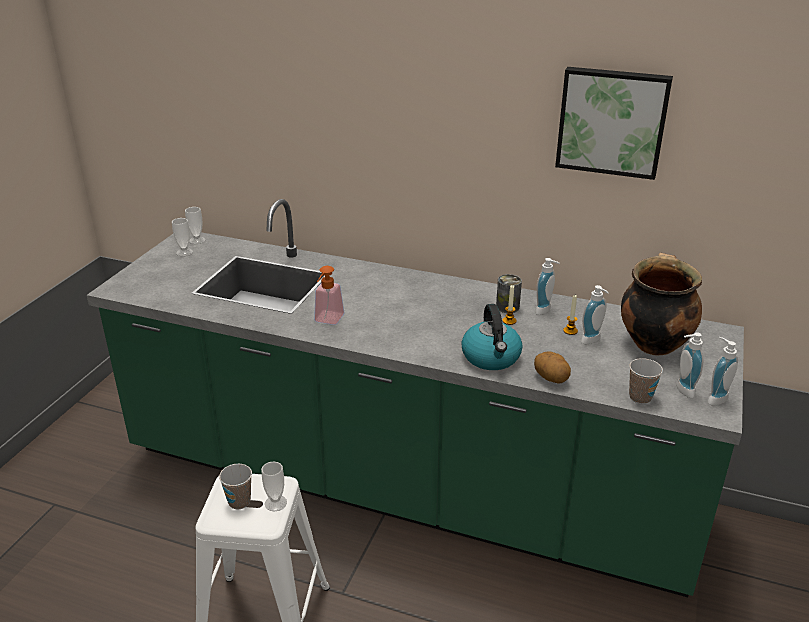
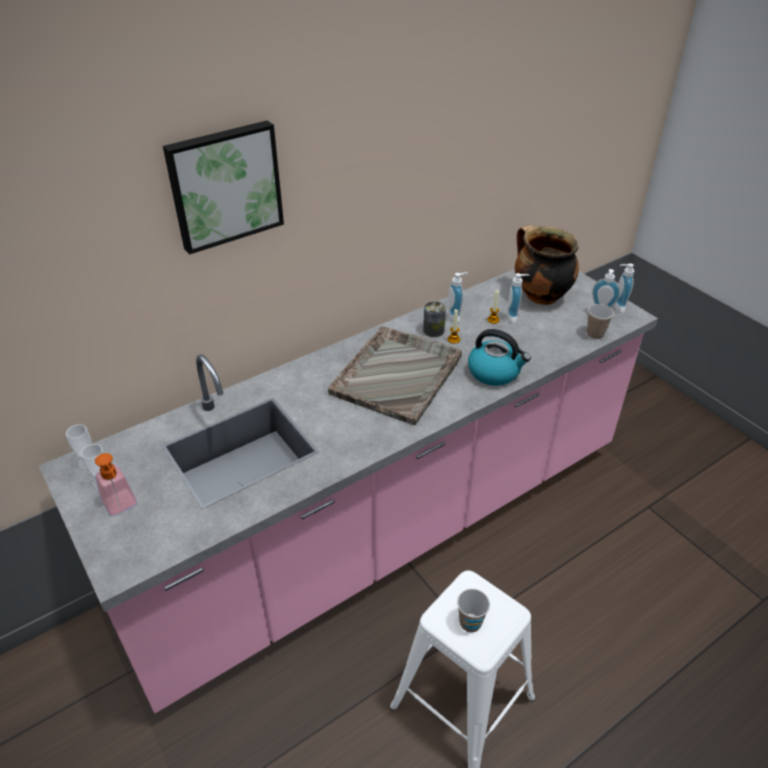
camera: 55 degrees left, 10 degrees up
green counter [86,199,744,597] -> pink counter [39,269,658,713]
cup [261,461,287,512] -> none
soap dispenser [314,266,344,325] -> soap dispenser moved to [95,453,137,516]
potato [534,351,571,384] -> none
picture [555,67,673,180] -> picture moved to [163,120,284,255]
none -> grey tray [328,326,462,425]

